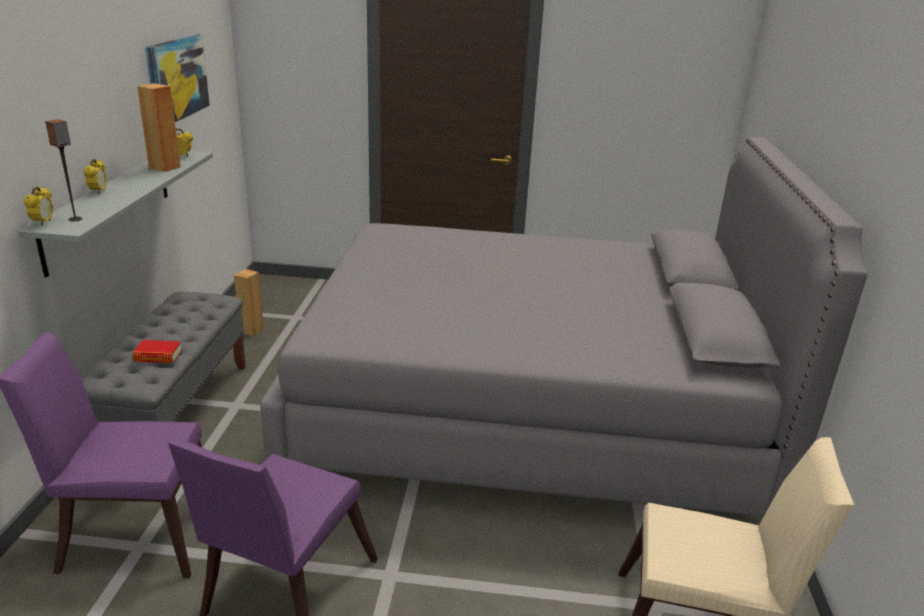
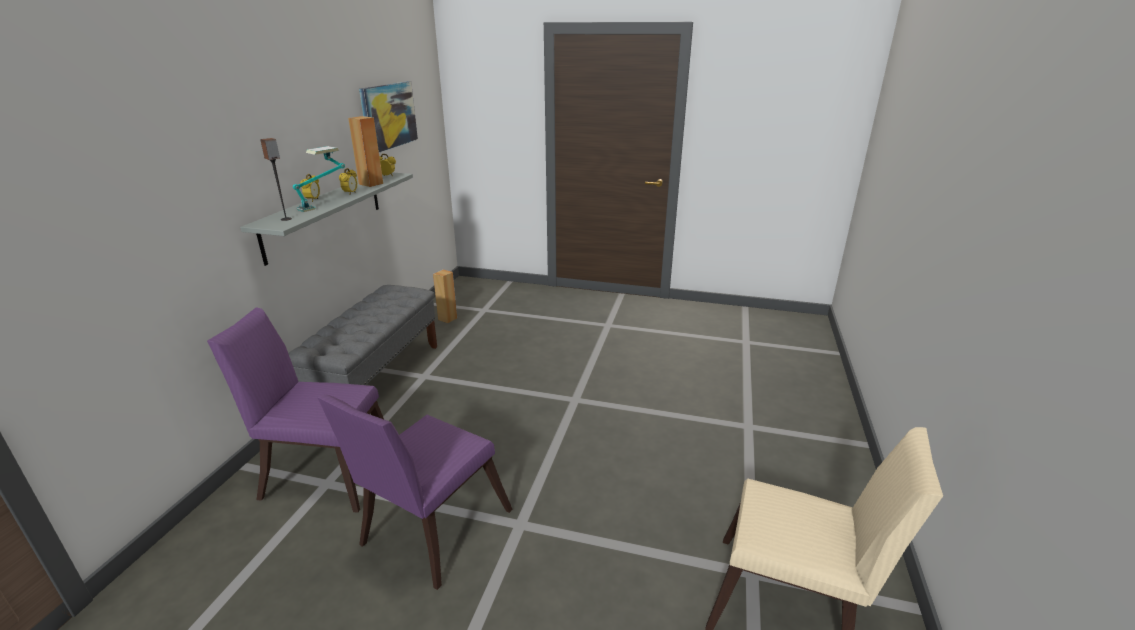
camera: 10 degrees right, 0 degrees up
alarm clock [24,186,53,226] -> alarm clock moved to [339,168,357,195]
book [132,340,182,363] -> none
grey bed [260,137,867,517] -> none
none -> table lamp [293,146,345,212]

